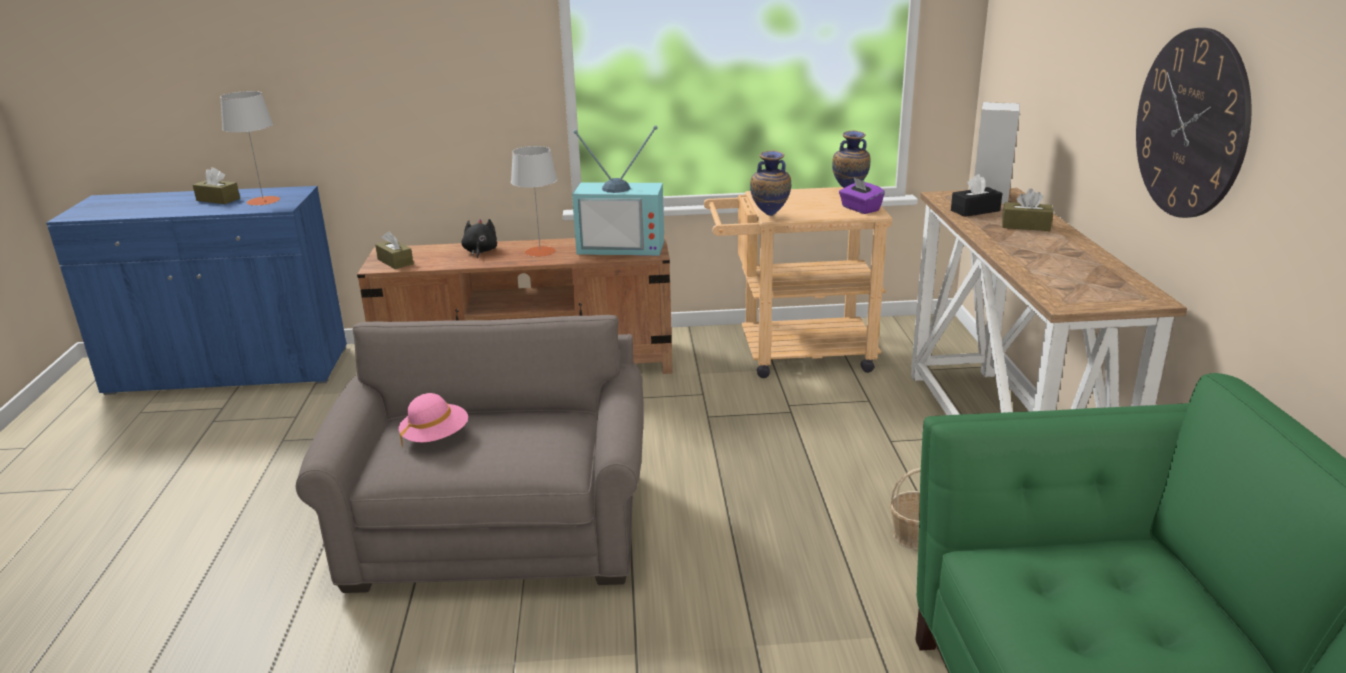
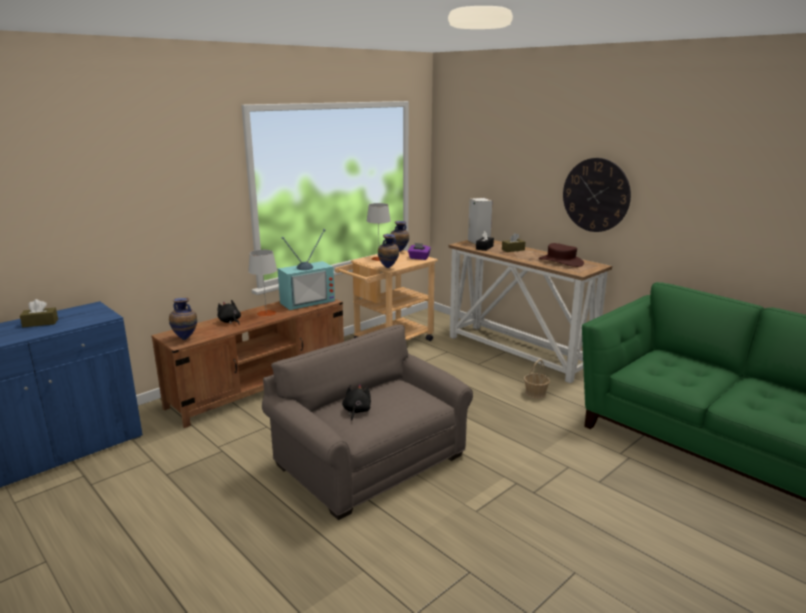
camera: 40 degrees left, 5 degrees down
grey table lamp [220,91,280,205] -> grey table lamp moved to [367,203,391,261]
brown tissue box [375,231,413,269] -> vase [169,298,197,340]
pink hat [399,393,468,448] -> black plush toy [342,384,371,421]
none -> brown hat [539,243,584,267]

